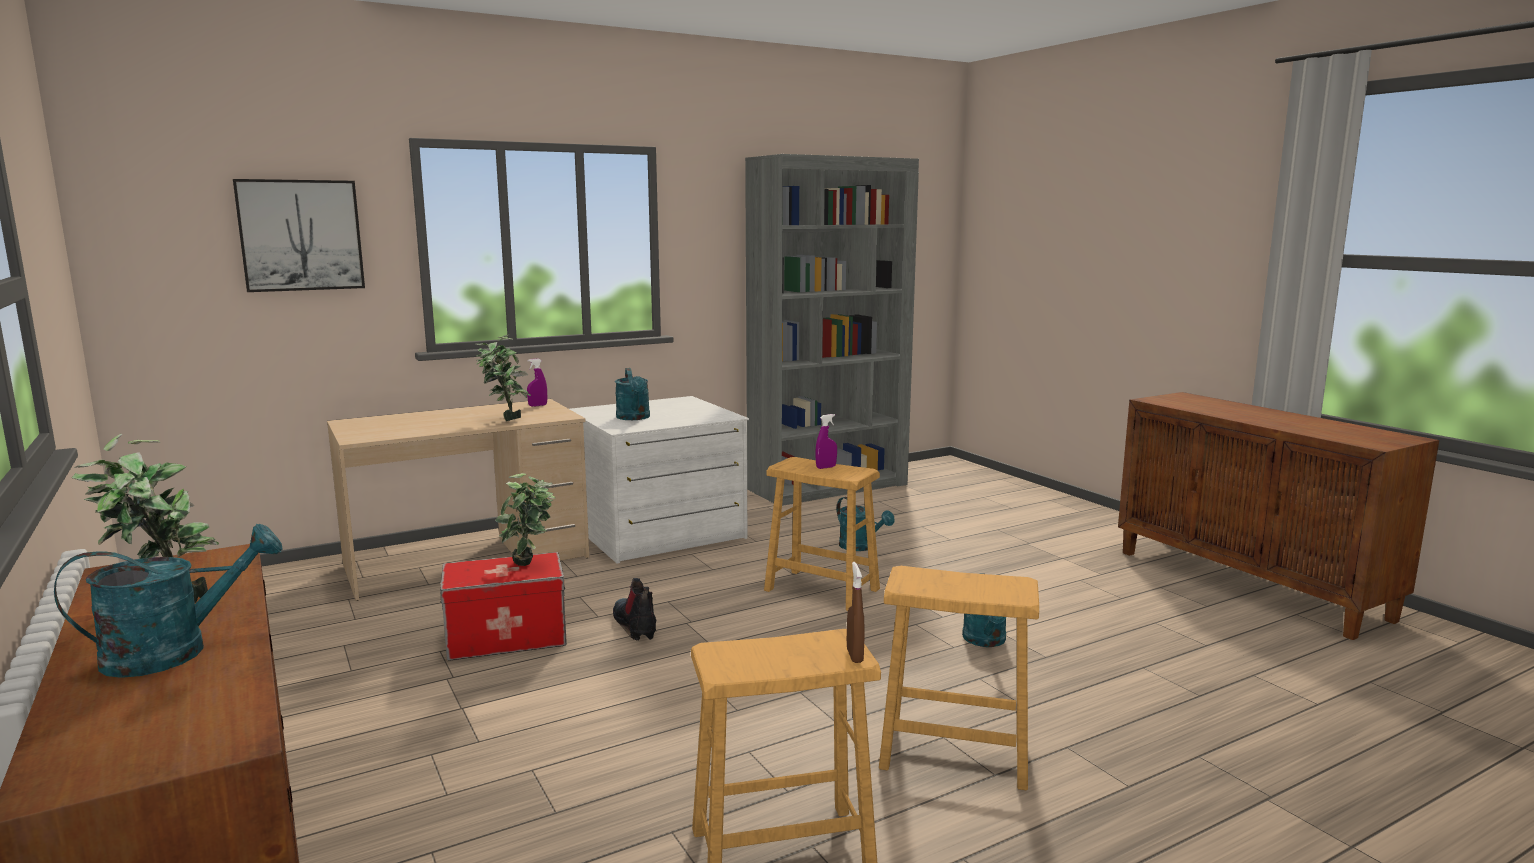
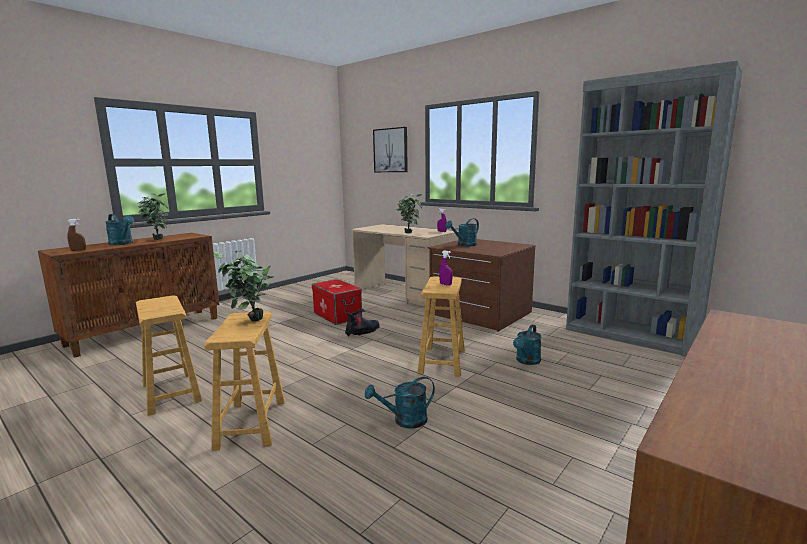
camera: 70 degrees right, 0 degrees up
potted plant [495,473,555,566] -> potted plant moved to [214,250,273,322]
white dresser [570,396,749,564] -> brown dresser [428,239,536,332]
brown spray bottle [847,562,865,663] -> brown spray bottle moved to [67,219,86,251]

